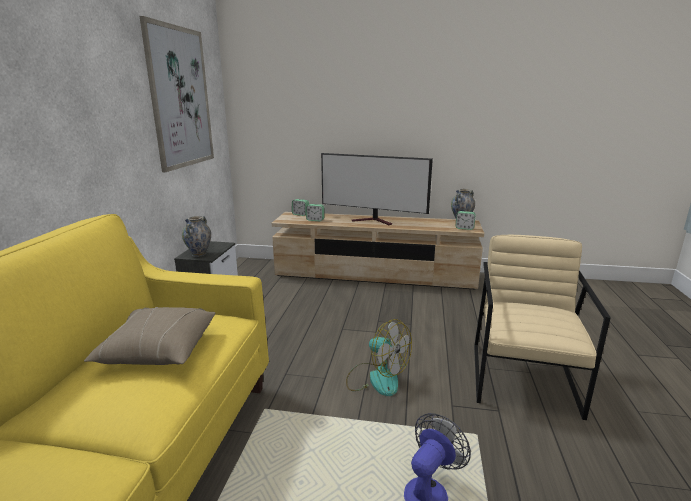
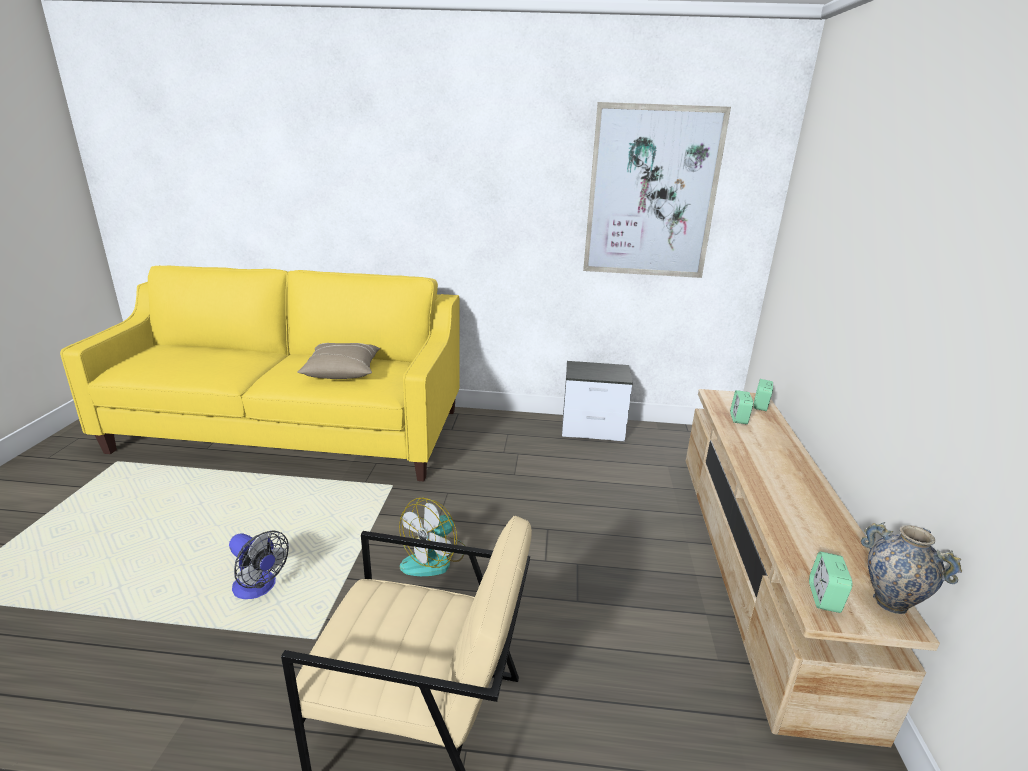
camera: 85 degrees right, 5 degrees up
vase [182,216,211,257] -> none
television [321,153,433,225] -> none

